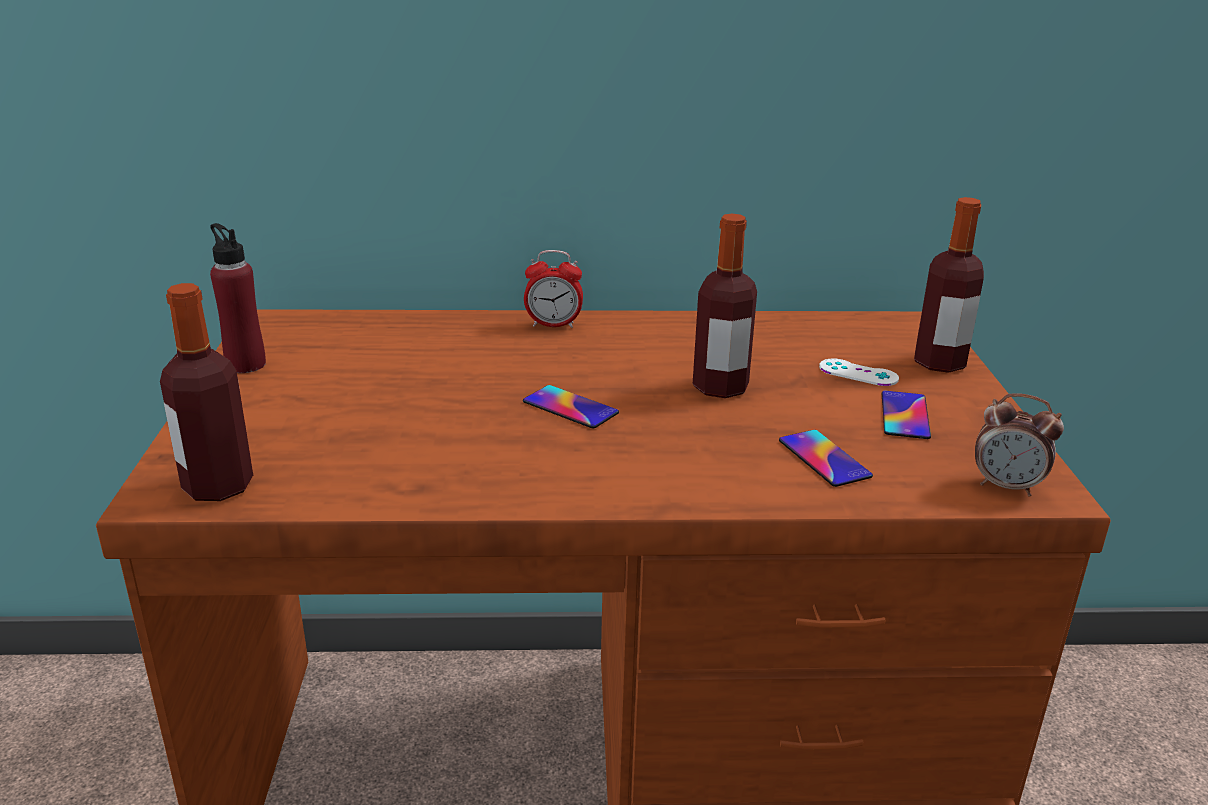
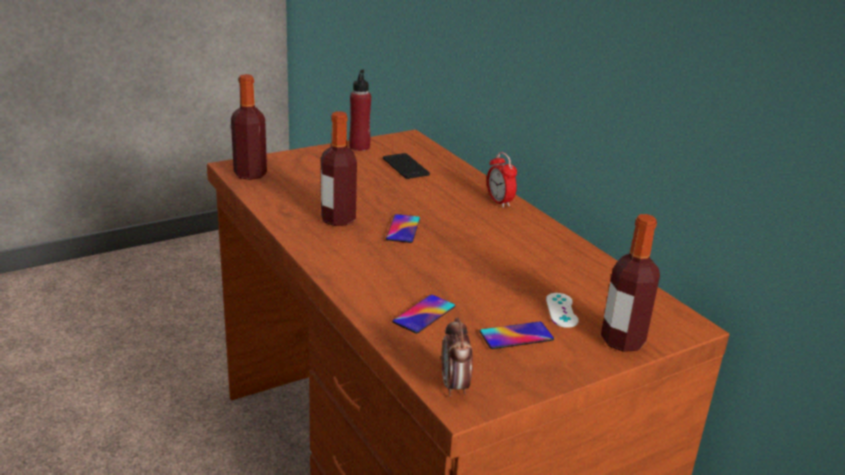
camera: 60 degrees right, 0 degrees up
bottle [693,214,757,398] -> bottle moved to [321,111,357,226]
none -> phone [383,153,430,179]

